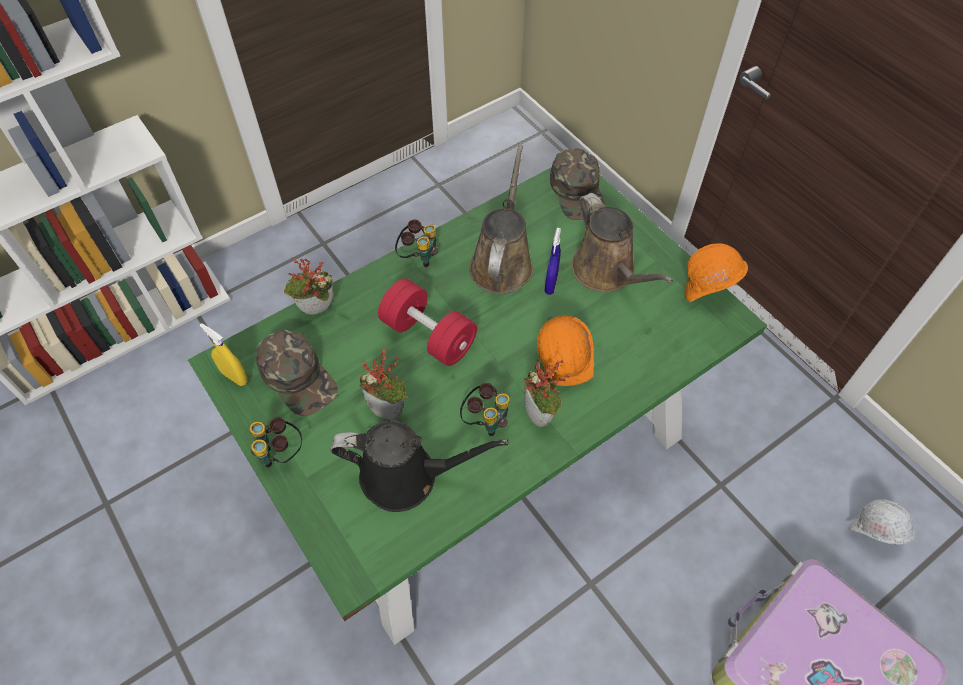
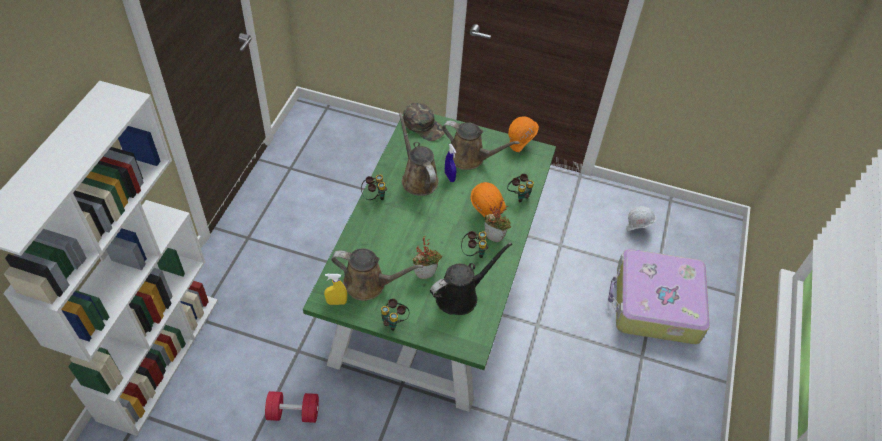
camera: 40 degrees left, 5 degrees down
green cap [256,330,338,416] -> brown watering can [331,248,423,301]
potted plant [284,257,334,315] -> none
red dumbbell [378,278,477,366] -> red dumbbell moved to [265,391,319,423]
none -> binoculars [507,174,534,202]

